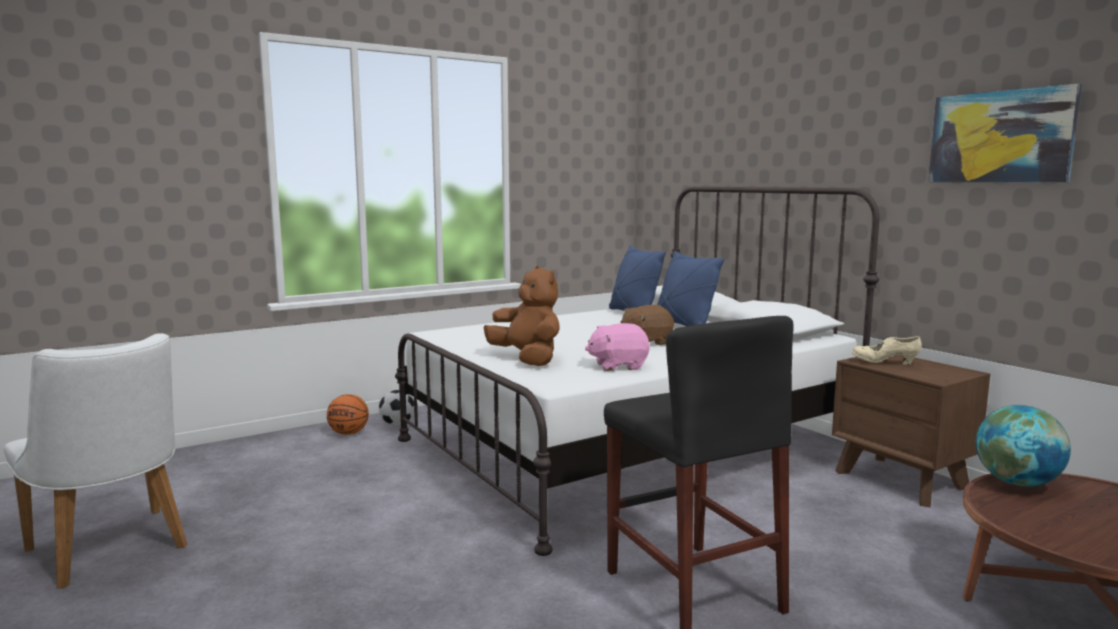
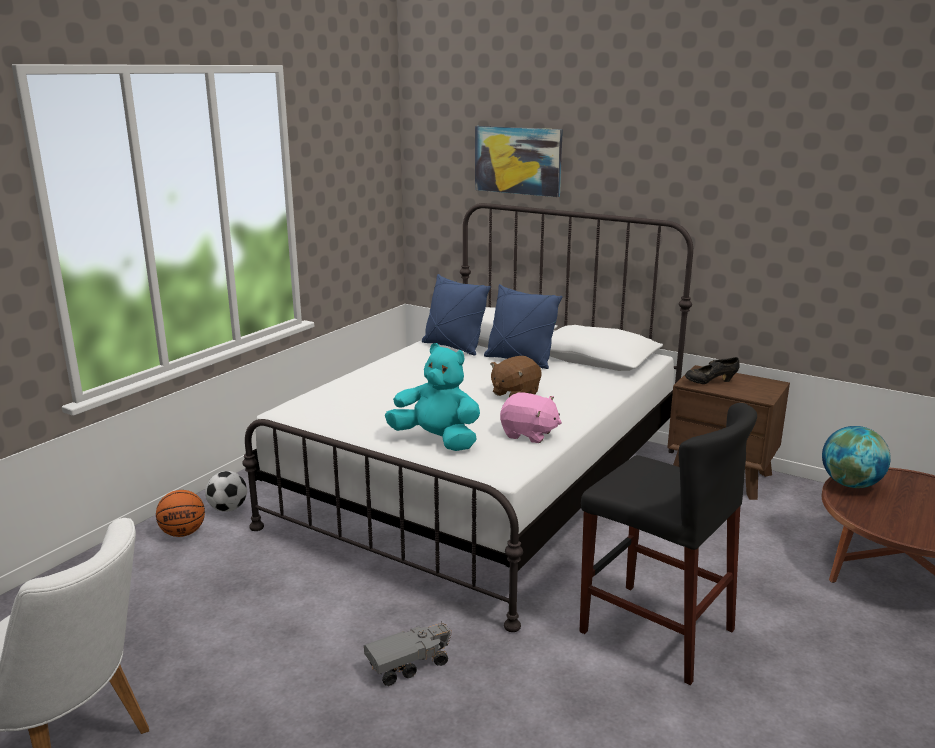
camera: 25 degrees left, 10 degrees up
brown plush toy [483,265,560,366] -> turquoise plush toy [385,343,480,451]
pink plush toy [585,323,650,371] -> pink plush toy turned 120 degrees counterclockwise [500,393,562,443]
beige shoe [852,336,922,365] -> black shoe [685,357,740,384]
picture [928,83,1082,182] -> picture moved to [475,126,563,197]
none -> toy truck [364,621,452,686]

